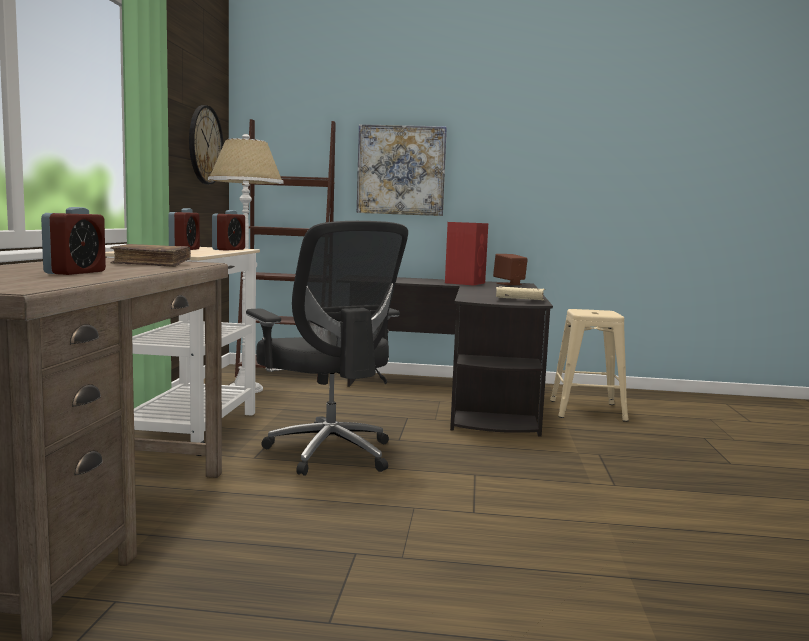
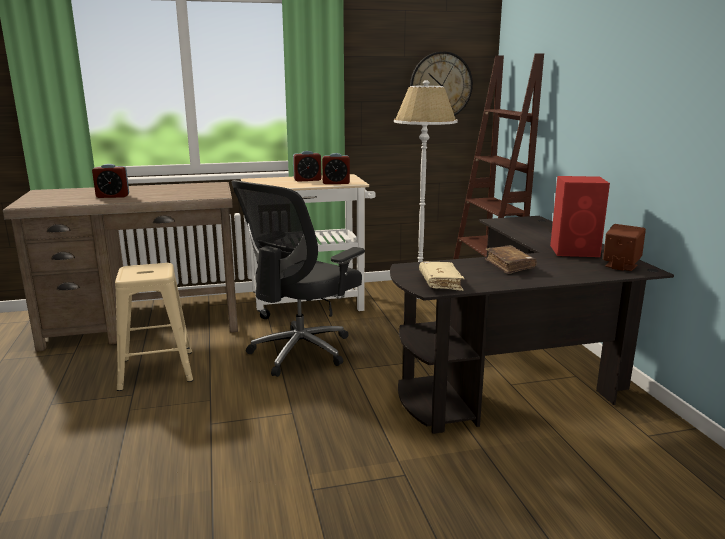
camera: 70 degrees right, 10 degrees up
brown book [110,244,191,267] -> brown book moved to [485,245,537,274]
picture [357,124,447,216] -> none
beige stool [550,309,629,422] -> beige stool moved to [115,263,193,391]

